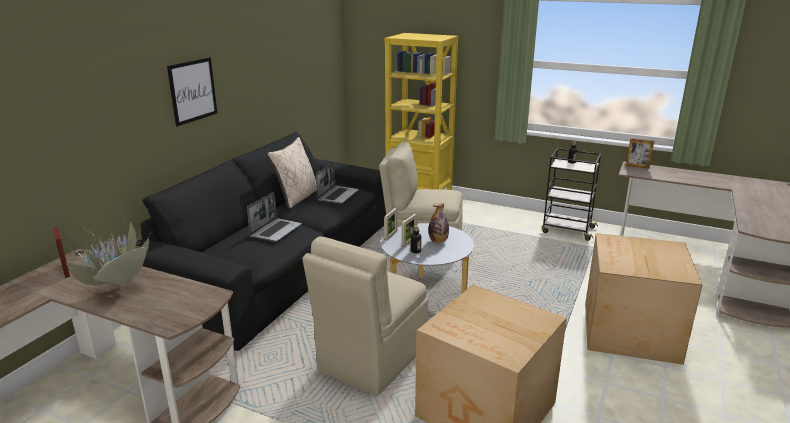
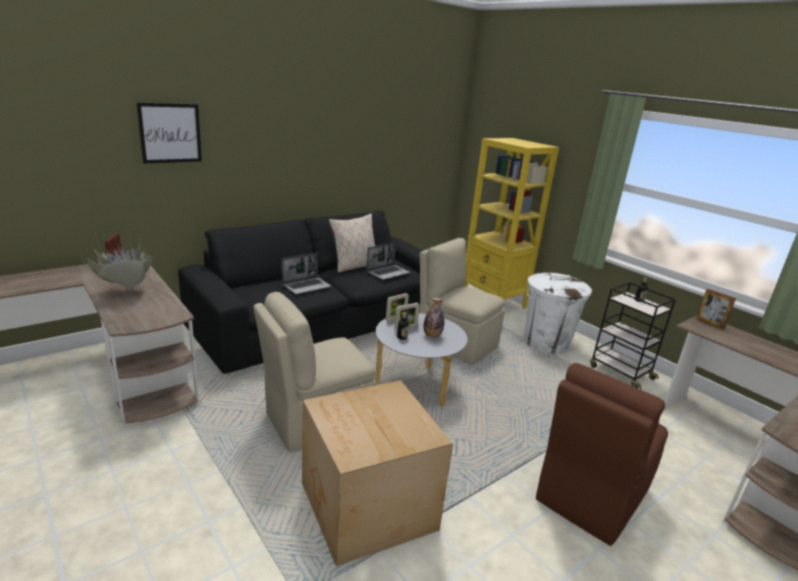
camera: 25 degrees right, 0 degrees up
picture [167,57,217,126] -> picture moved to [136,102,202,163]
cardboard box [585,233,702,365] -> brown chair [536,363,668,546]
none -> white trash can [524,273,592,354]

